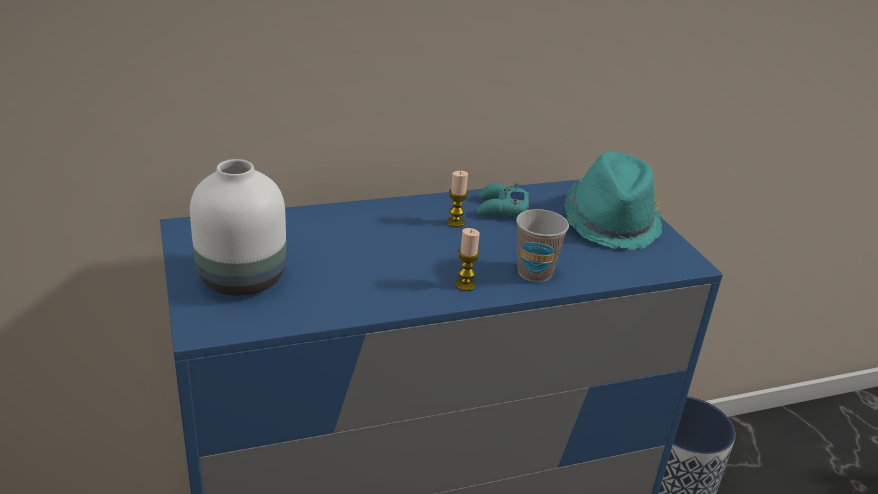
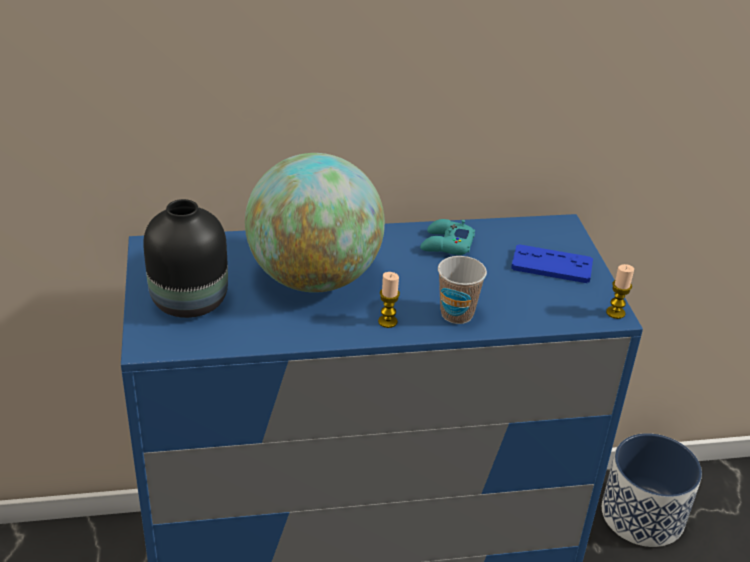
camera: 10 degrees right, 5 degrees up
white vase [190,159,286,296] -> black vase [143,199,228,318]
candle [447,171,468,227] -> candle moved to [606,264,634,319]
turquoise hat [565,152,662,250] -> blue game controller [511,244,593,283]
none -> globe [245,153,385,293]

